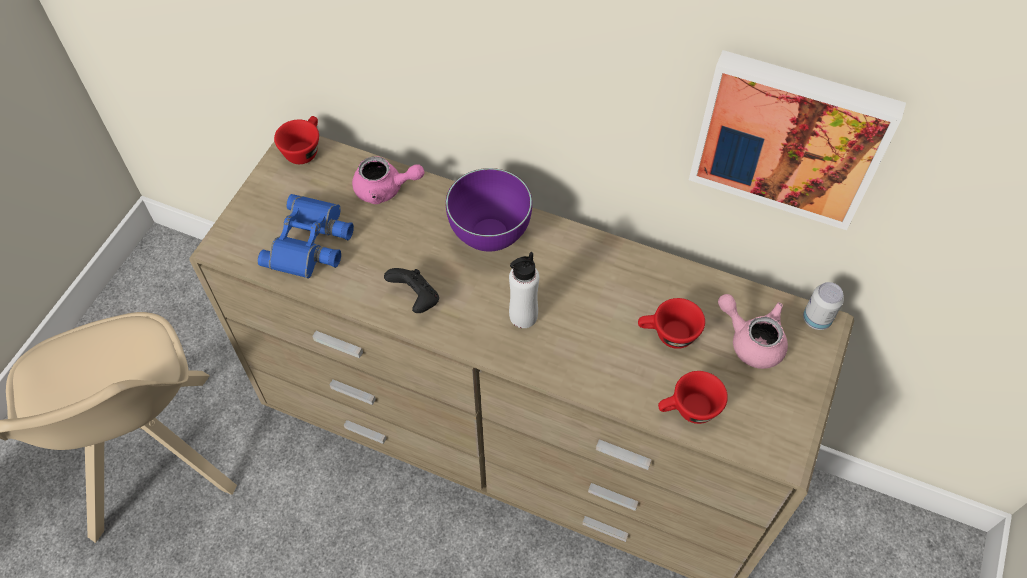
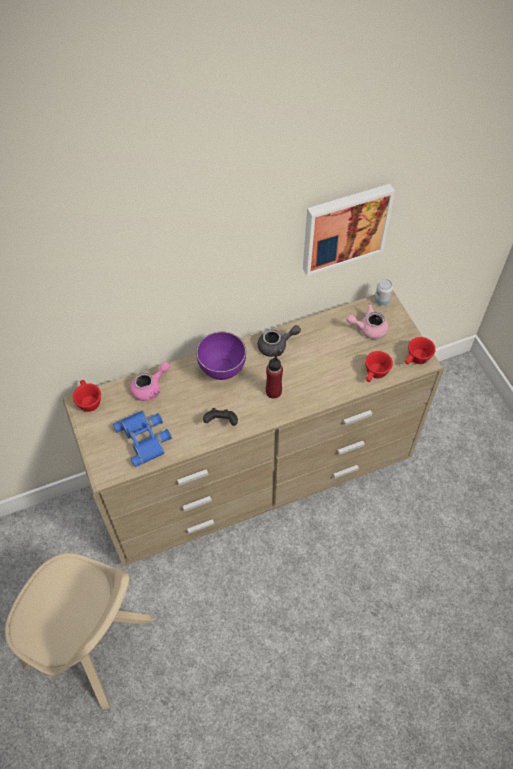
camera: 45 degrees left, 0 degrees up
white bottle [509,252,539,328] -> red bottle [266,354,283,399]
red cup [638,298,705,349] -> red cup moved to [405,337,436,364]
none -> grey teapot [258,325,301,357]

